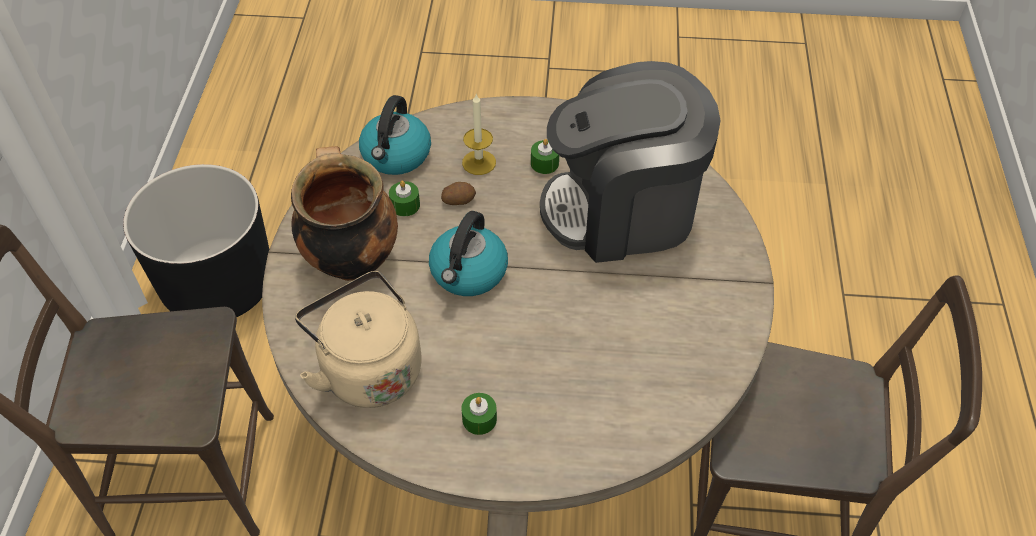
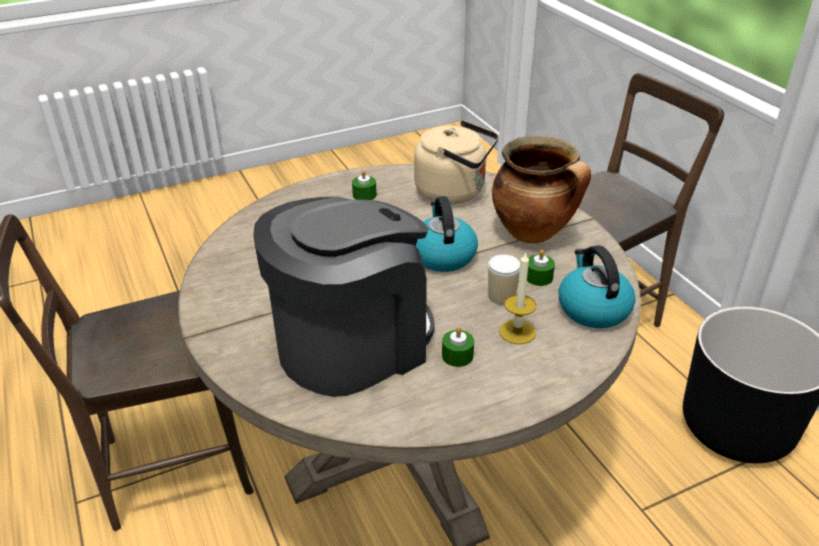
camera: 150 degrees right, 15 degrees down
potato [441,182,476,205] -> cup [488,254,520,305]

